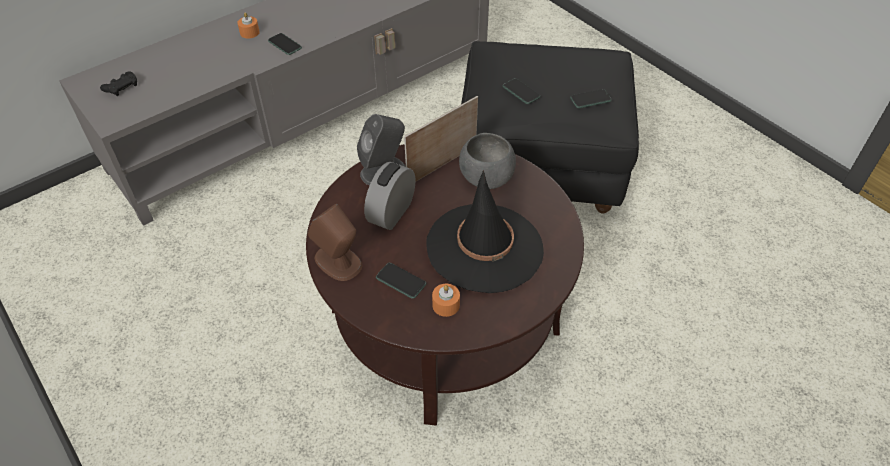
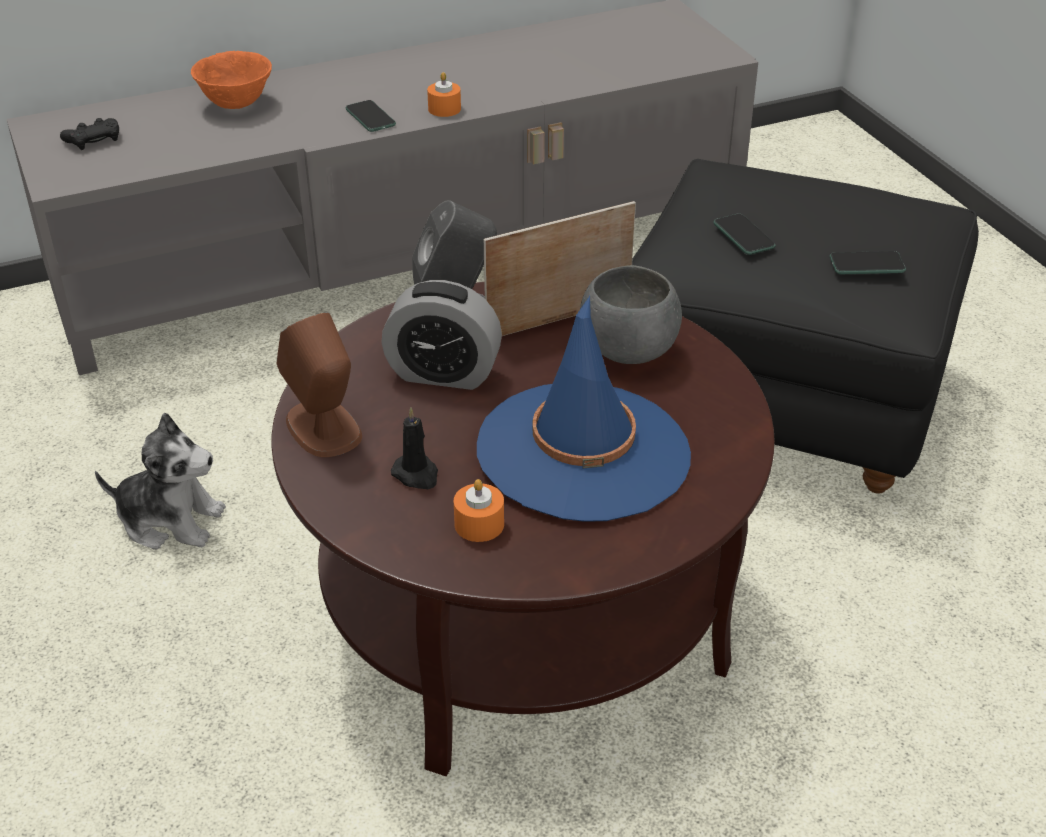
camera: 15 degrees right, 10 degrees down
orange candle [237,12,260,39] -> orange candle moved to [427,72,461,117]
alarm clock [364,162,416,230] -> alarm clock turned 120 degrees counterclockwise [381,280,502,390]
phone [376,263,426,299] -> black candle [391,407,438,489]
black hat [426,169,544,293] -> blue hat [477,296,691,522]
none -> plush toy [95,413,226,550]
none -> orange bowl [191,51,272,109]

